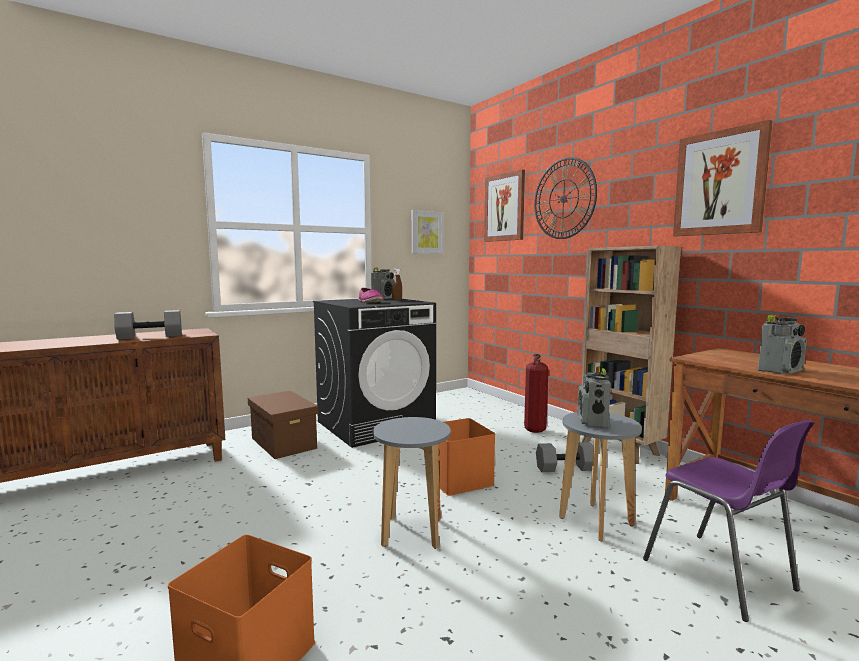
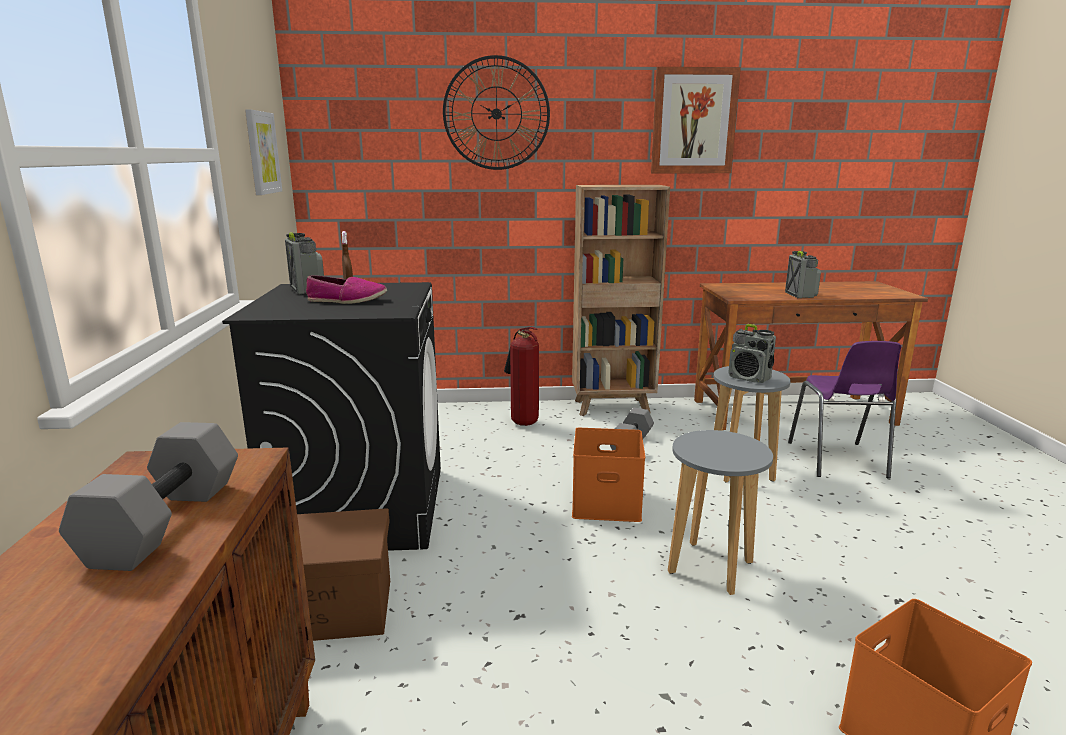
camera: 60 degrees left, 10 degrees up
picture [484,170,525,242] -> none
purple chair [643,420,815,622] -> purple chair turned 90 degrees clockwise [788,341,901,478]

